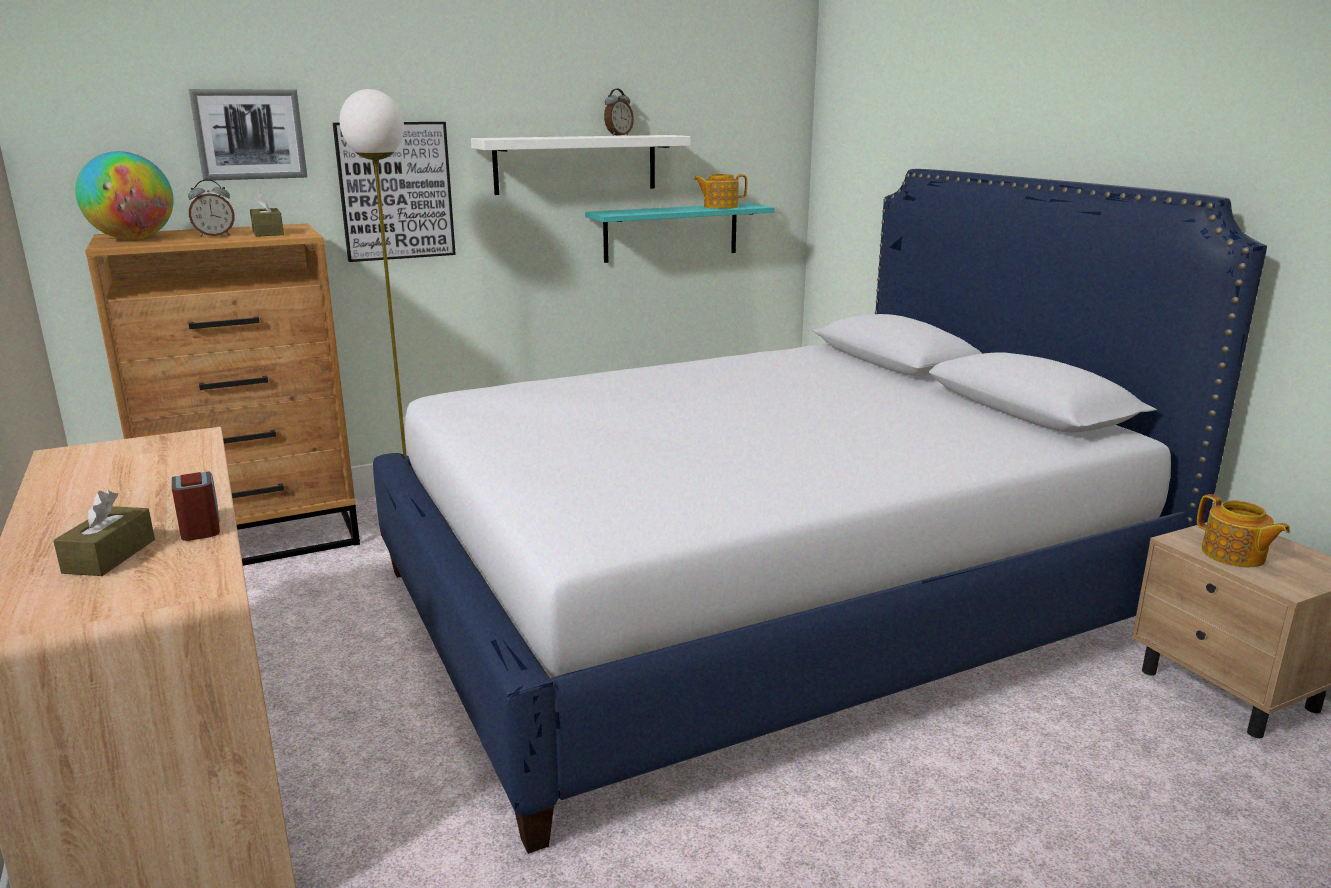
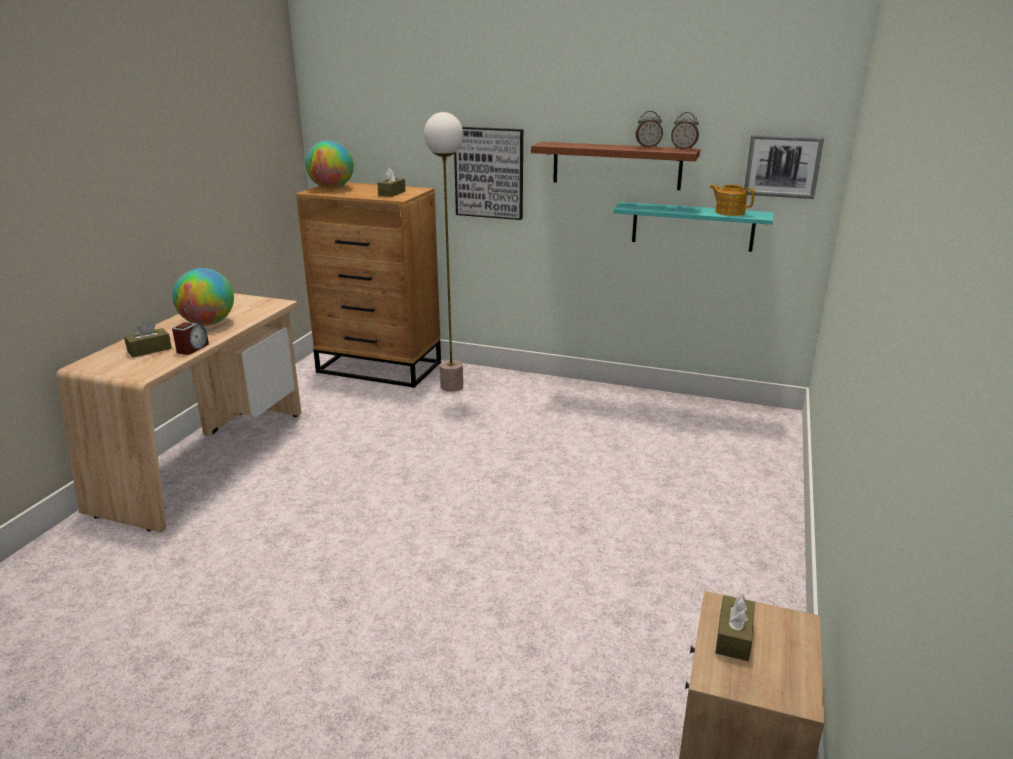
camera: 45 degrees right, 5 degrees up
alarm clock [188,179,235,237] -> alarm clock moved to [671,112,699,150]
picture [189,89,307,180] -> picture moved to [744,134,824,199]
bed [373,169,1267,854] -> none
white shelf [471,135,691,195] -> brown shelf [531,142,700,190]
teapot [1197,494,1291,567] -> brown tissue box [715,594,755,661]
none -> globe [173,268,234,325]

